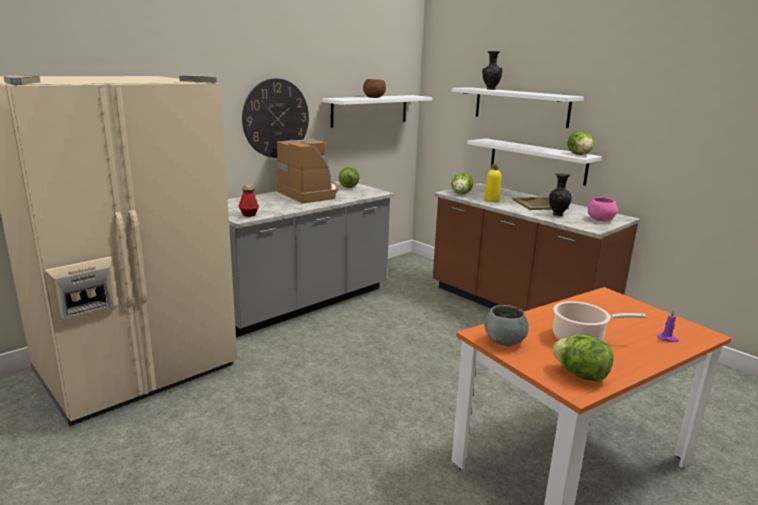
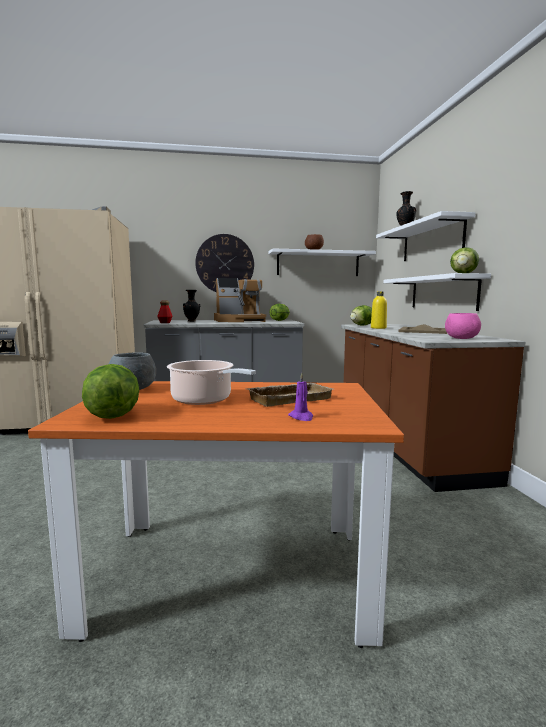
camera: 35 degrees right, 10 degrees down
coffee machine [276,139,338,204] -> coffee machine turned 75 degrees clockwise [214,278,266,322]
black vase [549,173,572,216] -> black vase moved to [183,290,200,322]
none -> beige tray [246,383,333,407]

